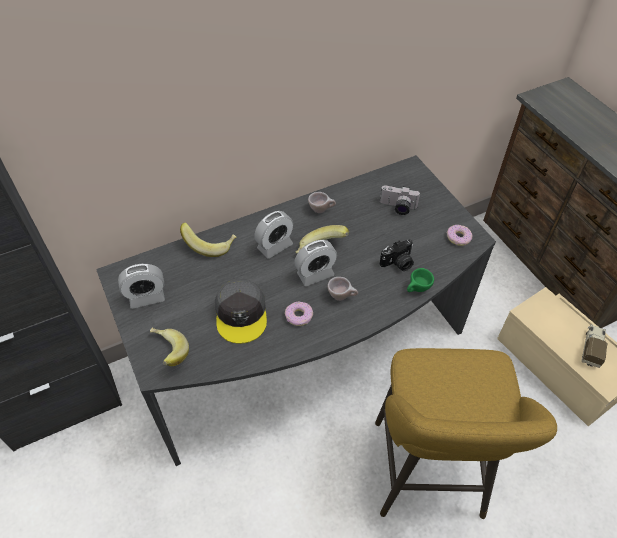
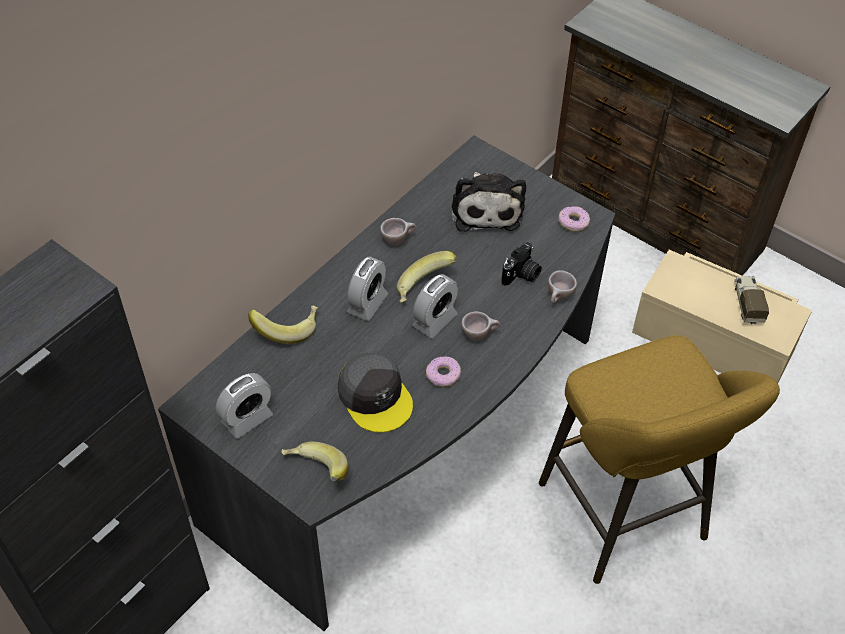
camera: 25 degrees left, 0 degrees up
camera [380,185,420,215] -> plush toy [452,172,526,232]
green cup [407,268,434,292] -> beige cup [548,270,577,304]

